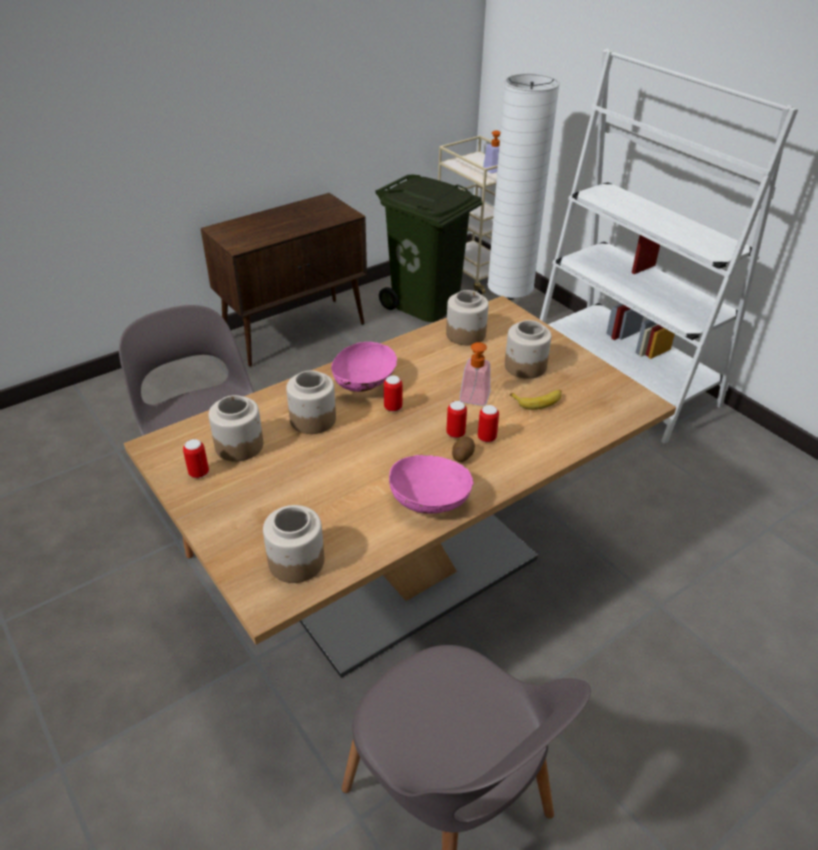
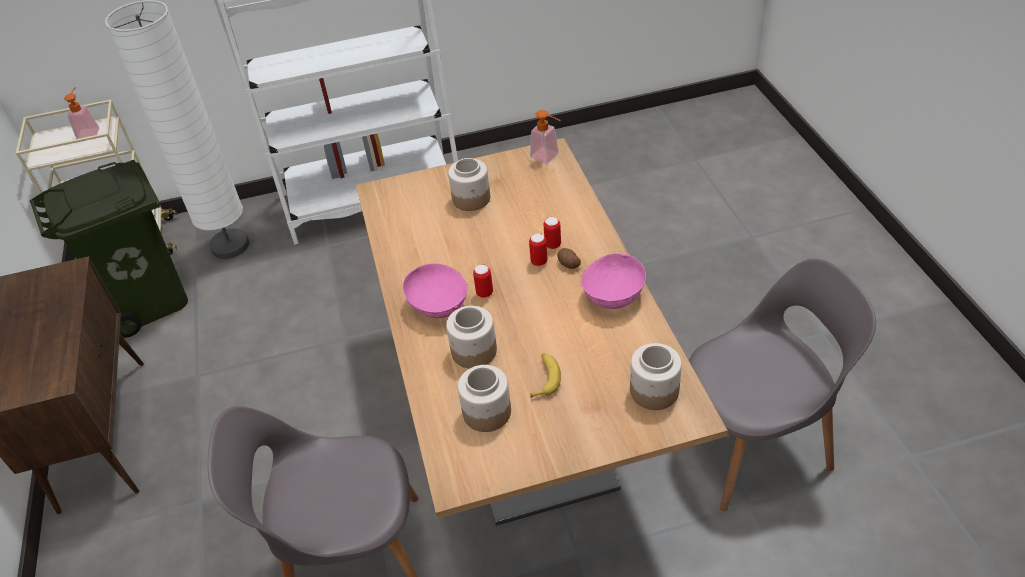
camera: 65 degrees left, 5 degrees up
can [183,439,209,478] -> none
jar [446,290,489,345] -> none
soap dispenser [460,342,490,406] -> soap dispenser moved to [530,110,561,163]
banana [510,390,562,410] -> banana moved to [530,353,561,398]

